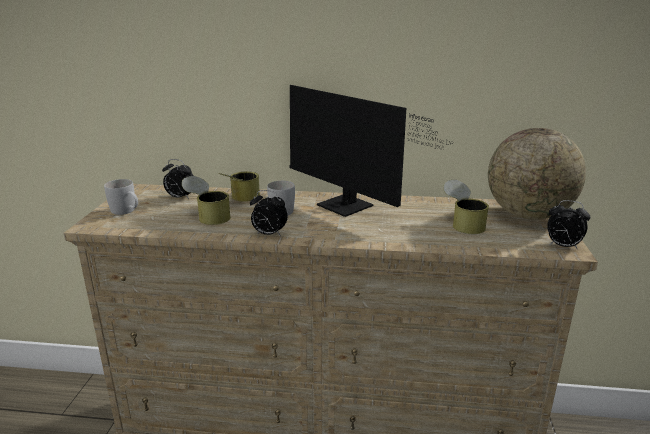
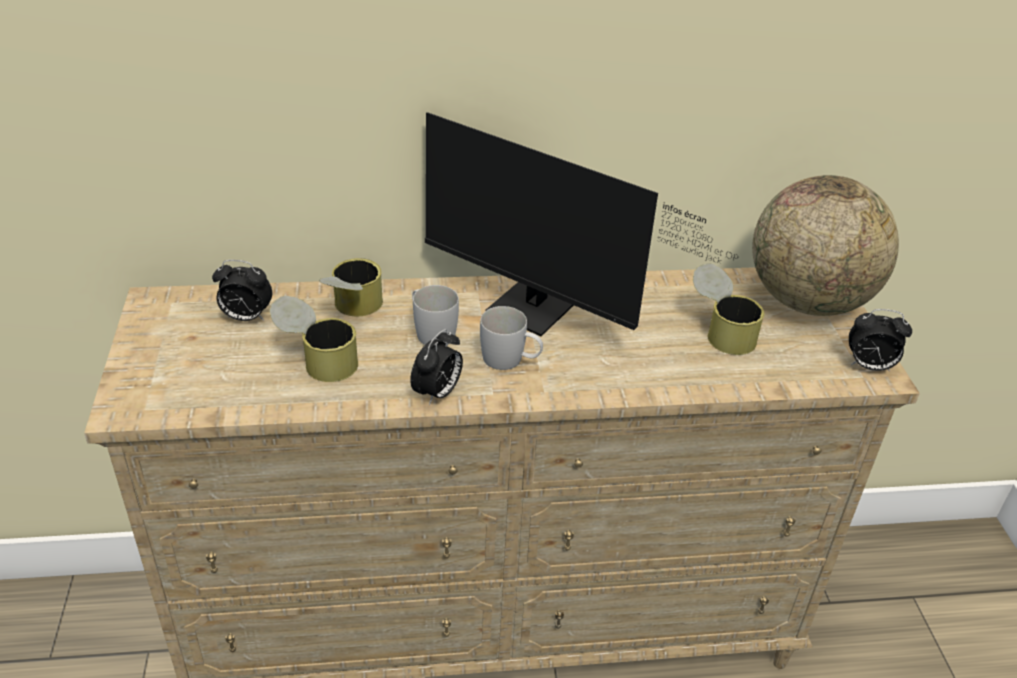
camera: 15 degrees left, 15 degrees up
white mug [104,179,138,215] -> white mug moved to [480,306,543,370]
alarm clock [250,190,288,236] -> alarm clock turned 60 degrees counterclockwise [410,329,463,405]

